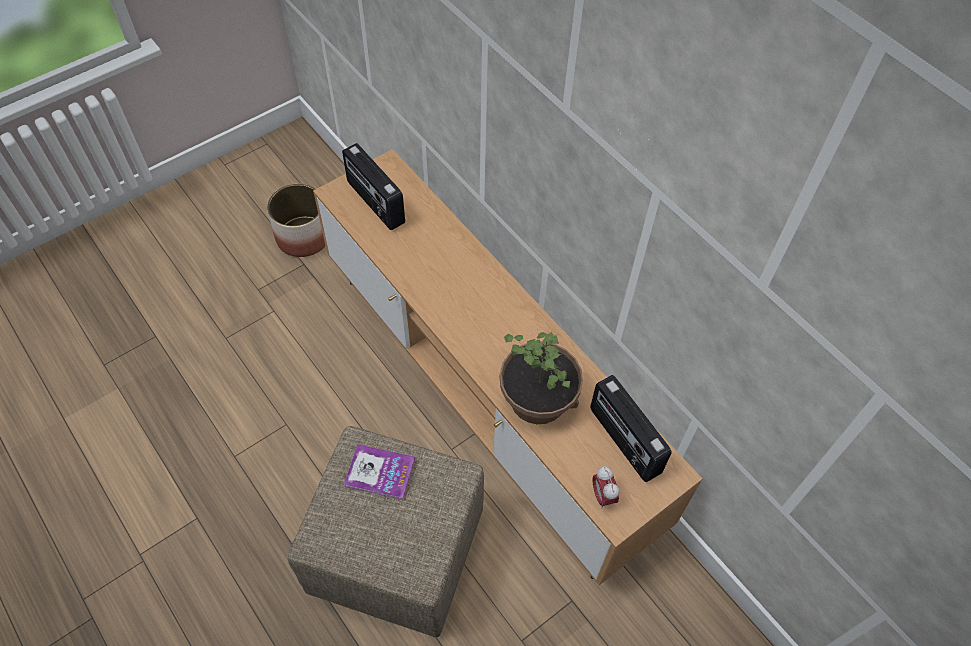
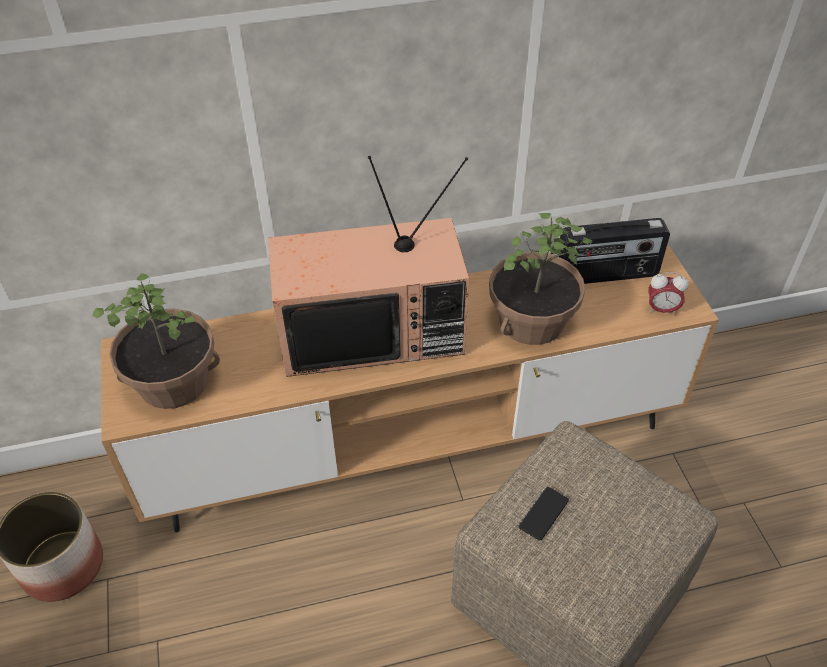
camera: 65 degrees left, 10 degrees down
radio [342,143,405,230] -> potted plant [92,273,220,409]
book [344,444,415,500] -> phone [518,487,569,540]
none -> television [268,156,469,377]

